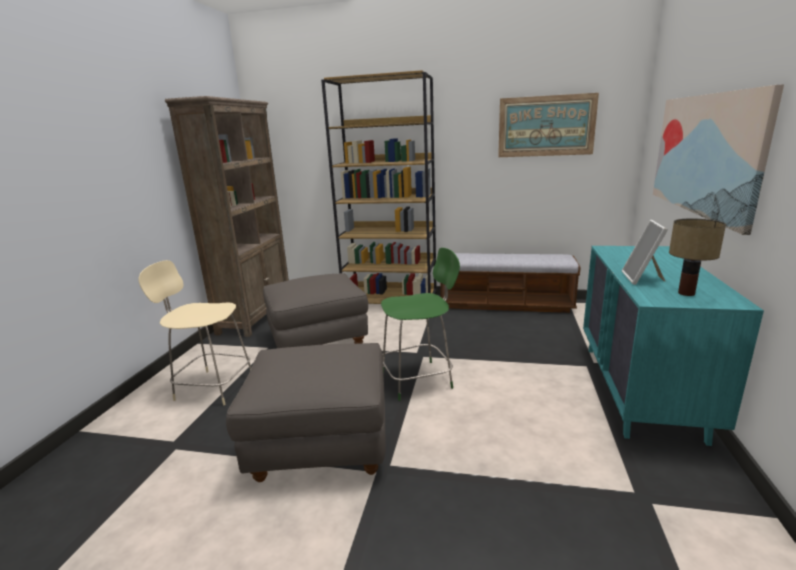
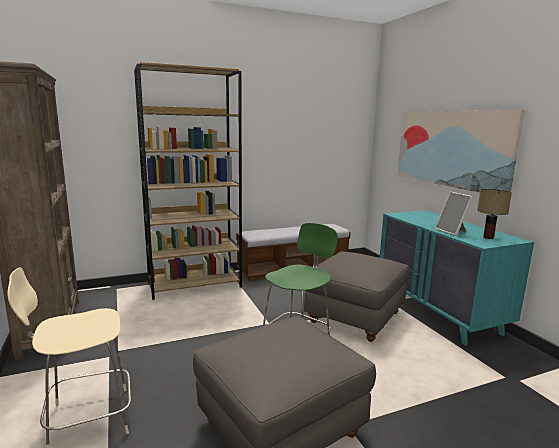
camera: 35 degrees left, 5 degrees down
grey ottoman [263,273,368,348] -> grey ottoman moved to [304,251,409,342]
picture [498,93,599,157] -> none

